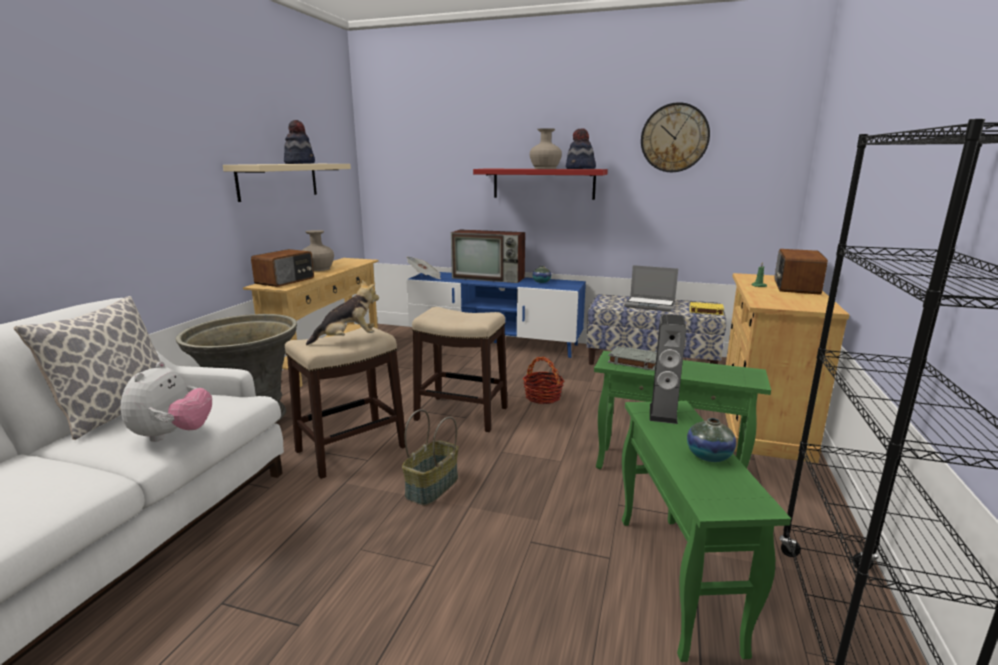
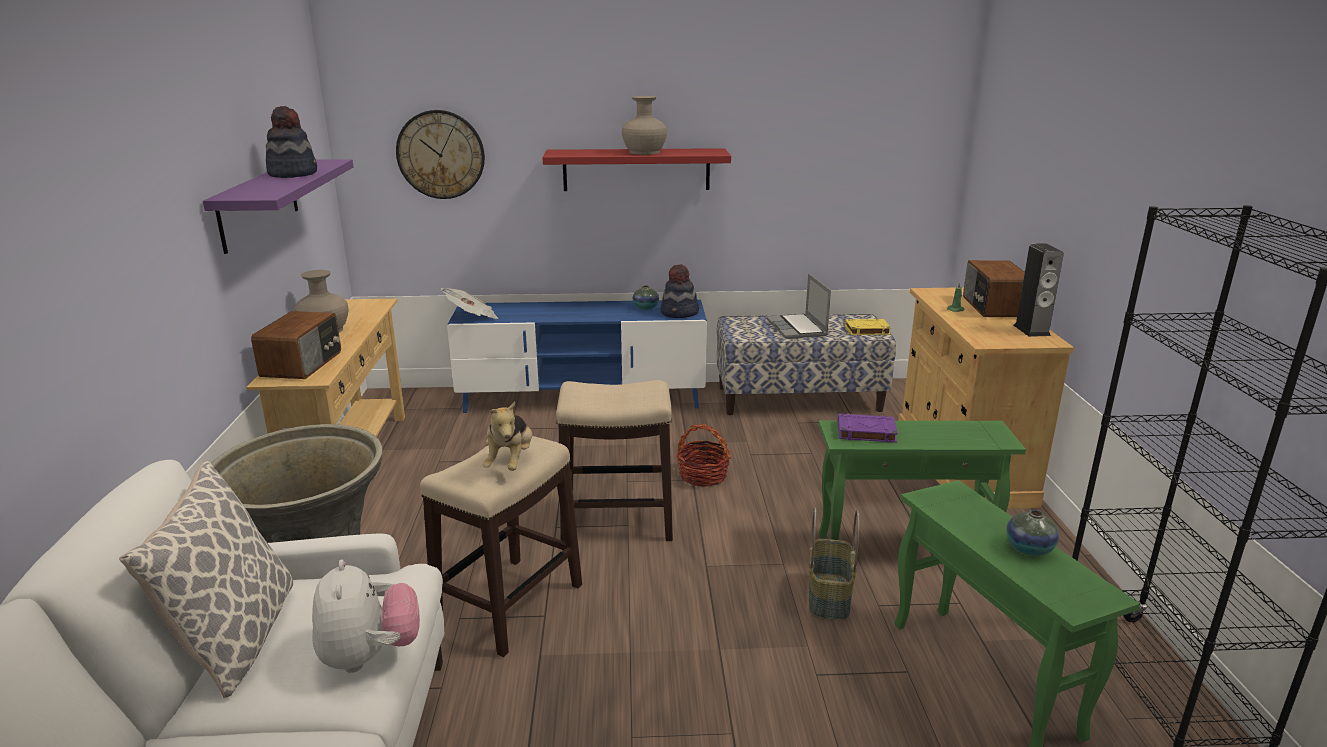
camera: 20 degrees left, 5 degrees up
beige shelf [223,164,351,202] -> purple shelf [203,159,353,254]
plush toy [306,280,379,345] -> plush toy turned 135 degrees clockwise [483,402,532,471]
basket [402,409,459,506] -> basket moved to [809,507,860,620]
television [451,229,525,283] -> none
hat [566,128,596,169] -> hat moved to [661,264,699,318]
grey book [608,346,657,371] -> purple book [838,413,898,443]
laptop [624,265,678,312] -> laptop turned 75 degrees clockwise [766,274,831,339]
wall clock [641,102,710,172] -> wall clock moved to [396,110,485,199]
speaker [650,314,686,424] -> speaker moved to [1013,243,1064,337]

